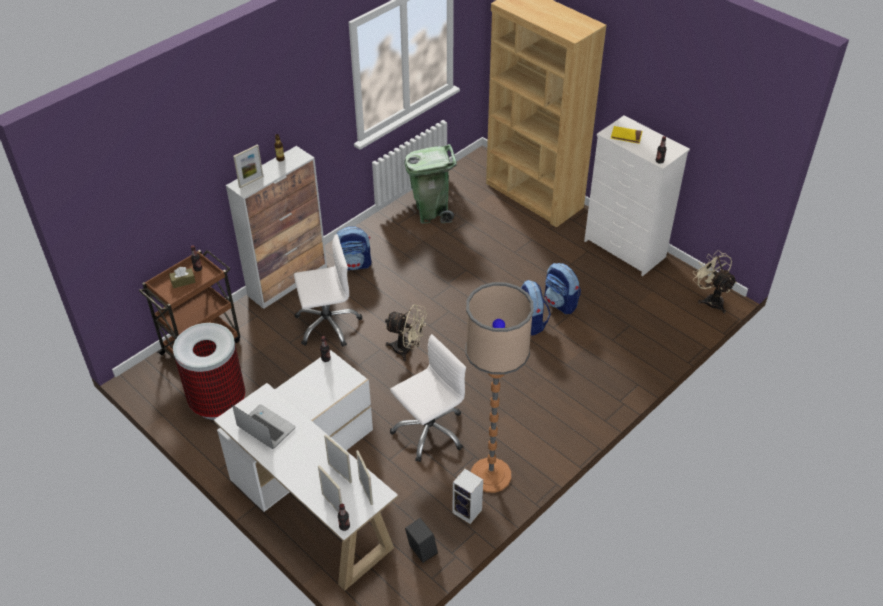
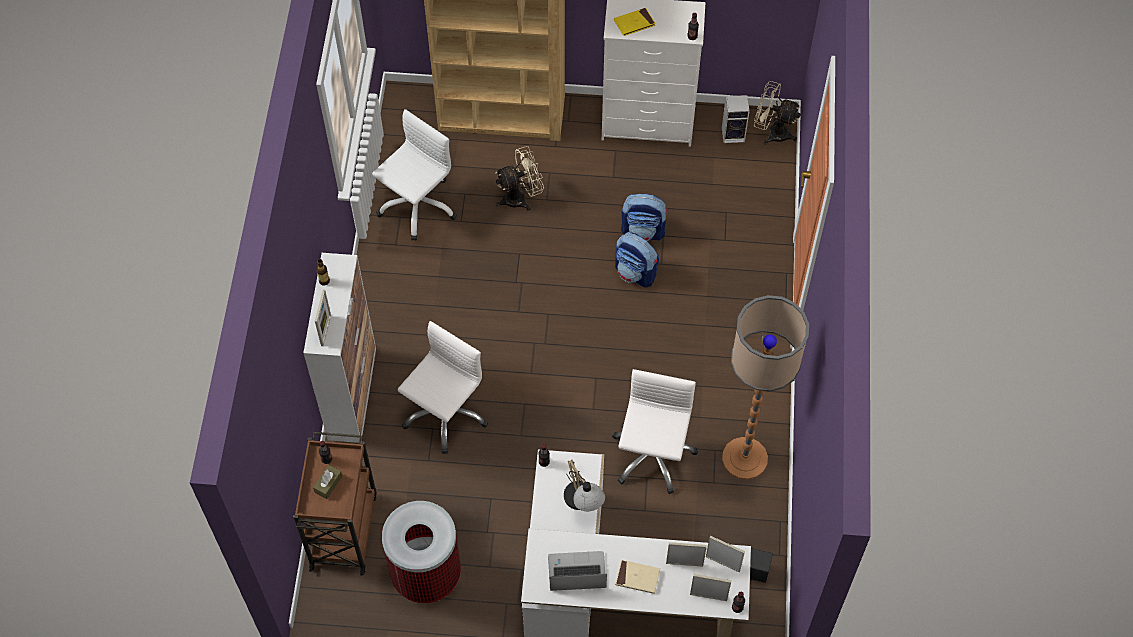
camera: 40 degrees left, 15 degrees up
backpack [337,226,371,270] -> none
beige fan [385,304,427,361] -> beige fan moved to [495,146,544,210]
green trash can [405,144,457,223] -> white office chair [372,109,457,241]
speaker [453,469,483,524] -> speaker moved to [722,95,750,143]
none -> table lamp [564,459,605,511]
none -> beige book [615,560,660,594]

